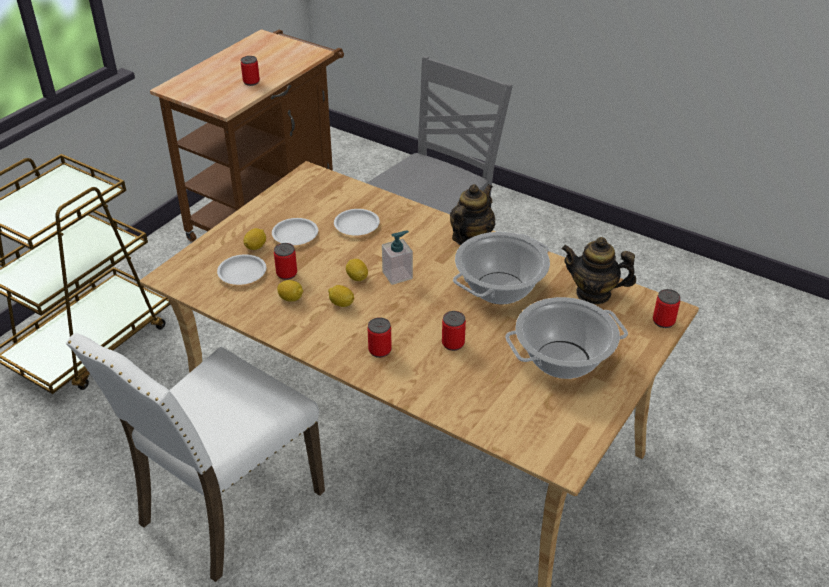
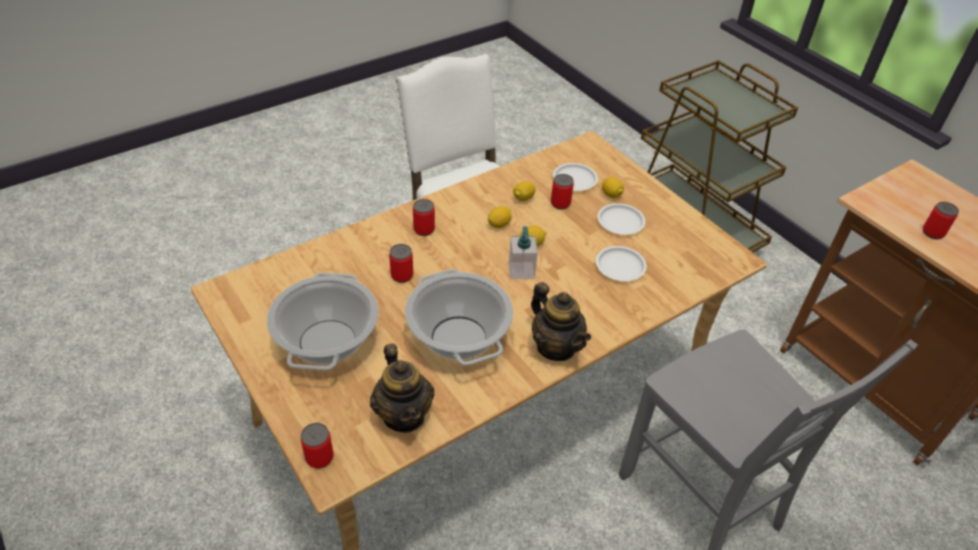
camera: 110 degrees right, 5 degrees up
teapot [562,237,636,305] -> teapot turned 120 degrees clockwise [370,344,434,433]

